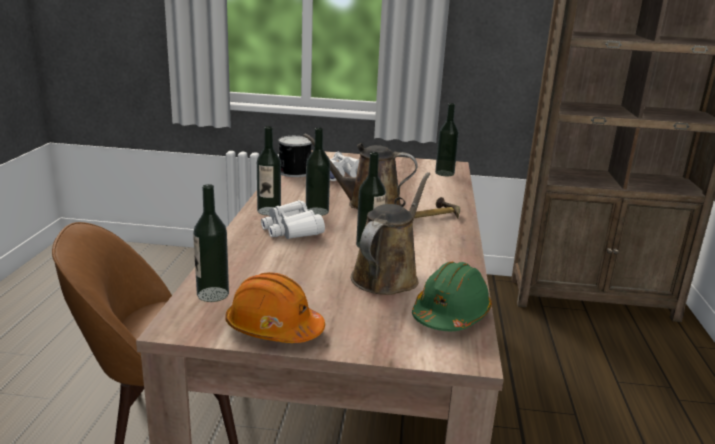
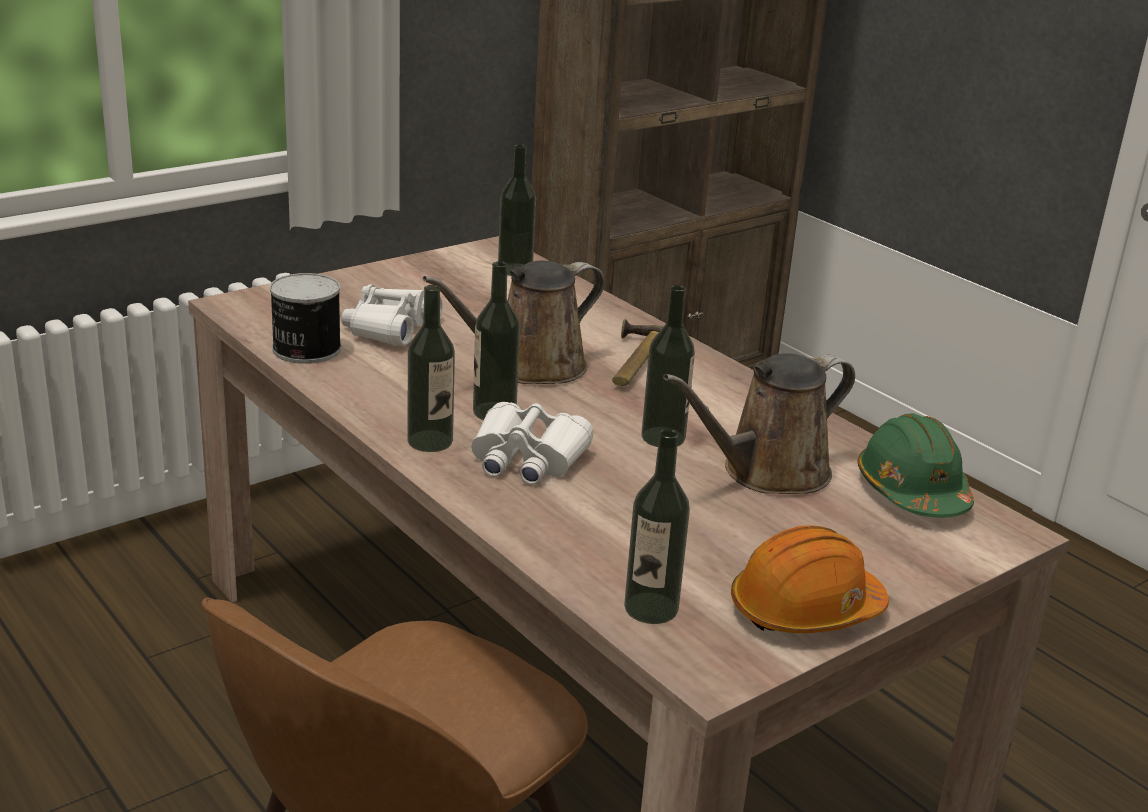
camera: 45 degrees left, 5 degrees up
brown watering can [351,172,430,295] -> brown watering can turned 105 degrees counterclockwise [663,353,855,494]

